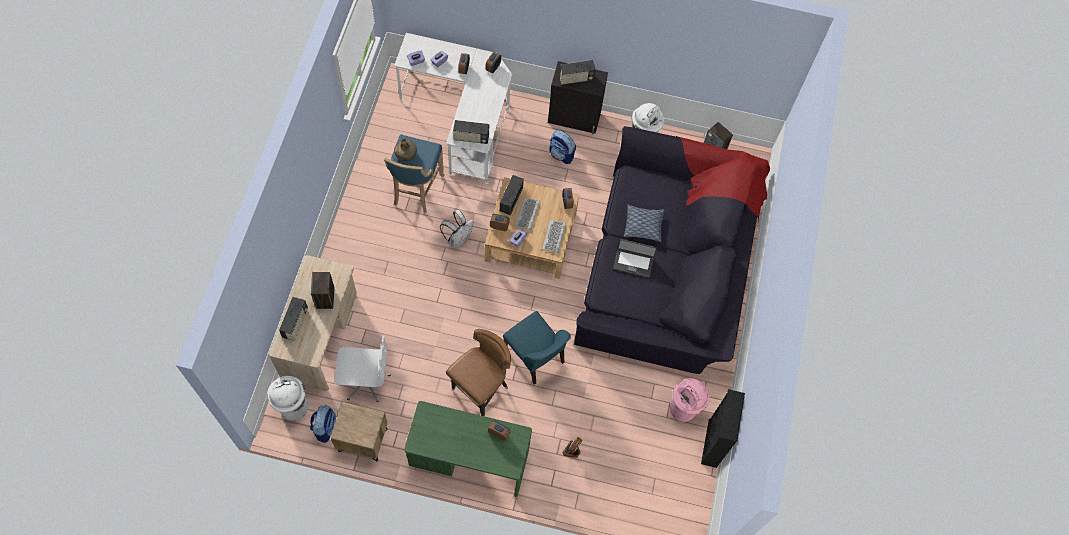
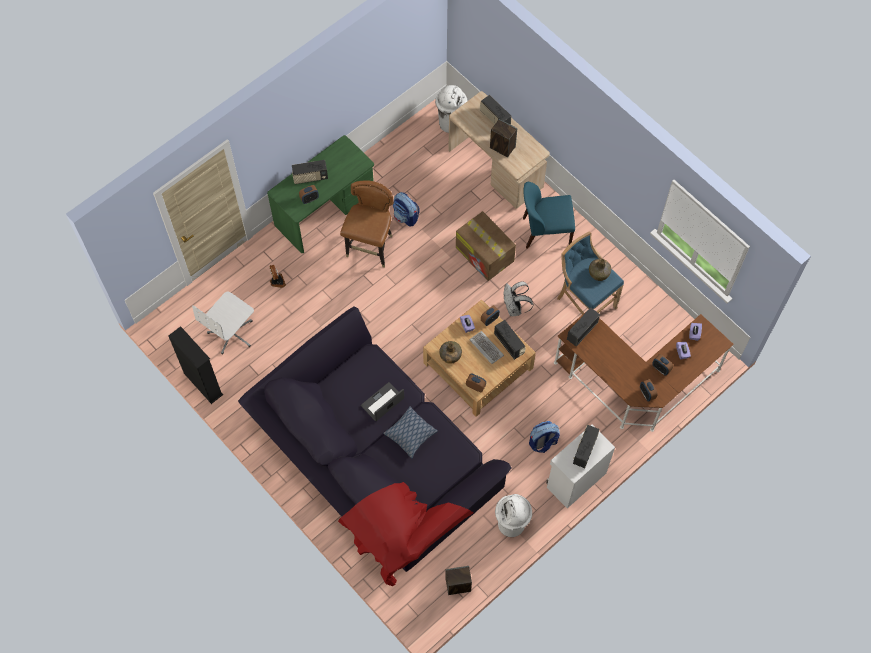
camera: 130 degrees right, 0 degrees up
backpack [310,404,337,443] -> backpack moved to [393,192,420,227]
brown nightstand [330,402,388,461] -> none
white office chair [334,335,391,402] -> white office chair moved to [192,292,254,354]
white desk [394,33,512,184] -> brown desk [554,310,734,432]
brown chair [446,329,511,416] -> brown chair turned 150 degrees counterclockwise [340,180,394,268]
blue chair [503,311,571,385] -> blue chair moved to [523,182,575,249]
keyboard [542,220,566,253] -> green bottle [439,341,462,364]
black cabinet [548,61,608,135] -> white cabinet [546,424,615,508]
pink trash can [670,378,710,422] -> none
none -> radio [292,160,328,184]
none -> cardboard box [456,211,516,281]

